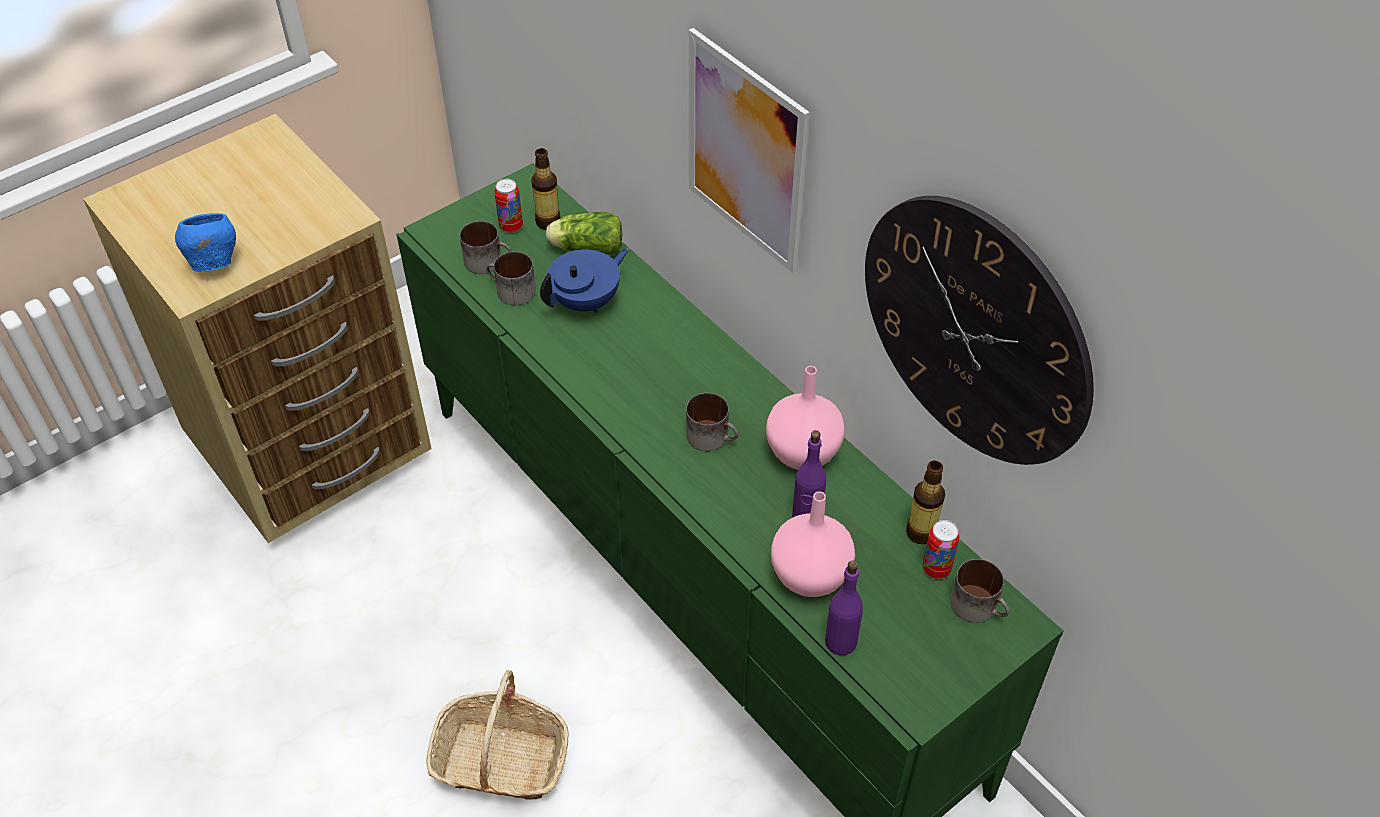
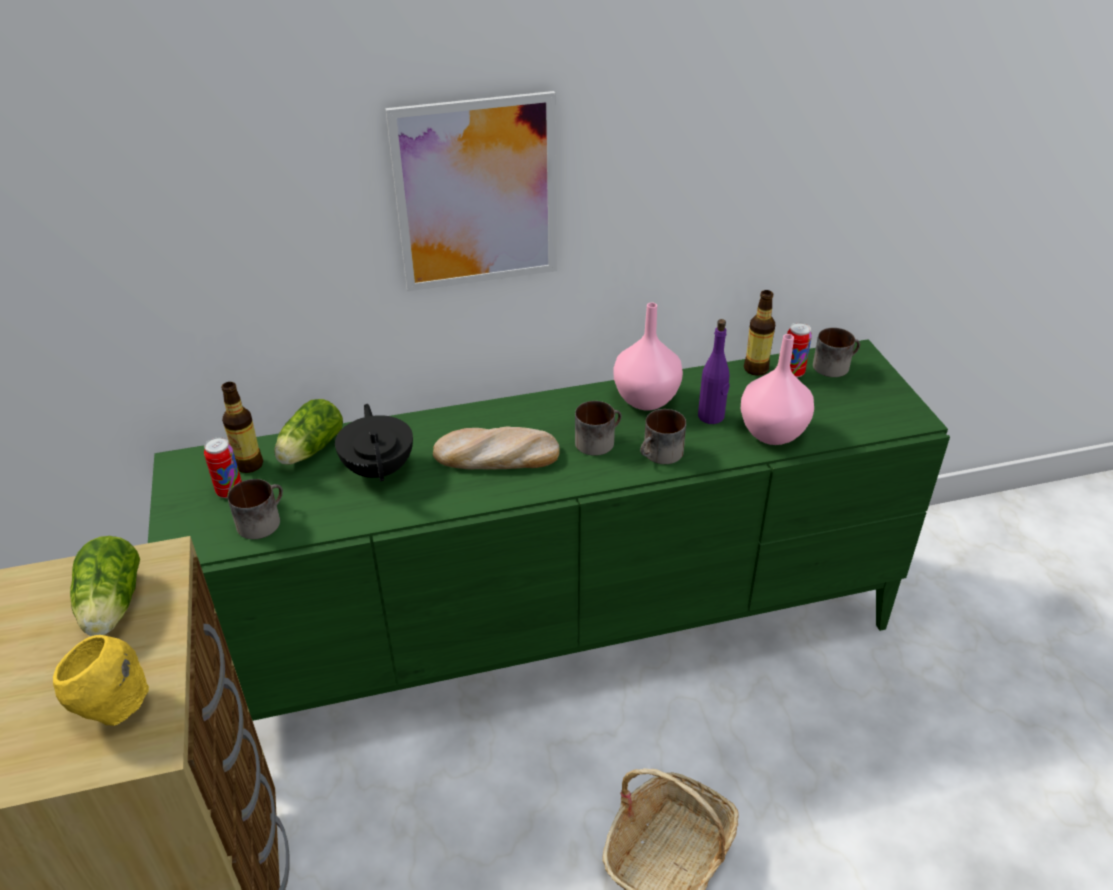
camera: 65 degrees left, 10 degrees down
blue bowl [175,213,236,272] -> yellow bowl [53,635,149,726]
mug [486,252,536,305] -> mug moved to [640,409,686,464]
blue teapot [540,249,629,313] -> black teapot [335,404,413,482]
purple bottle [825,560,863,655] -> none
wall clock [865,196,1094,465] -> none
none -> lettuce [70,536,140,636]
none -> bread [433,427,560,470]

